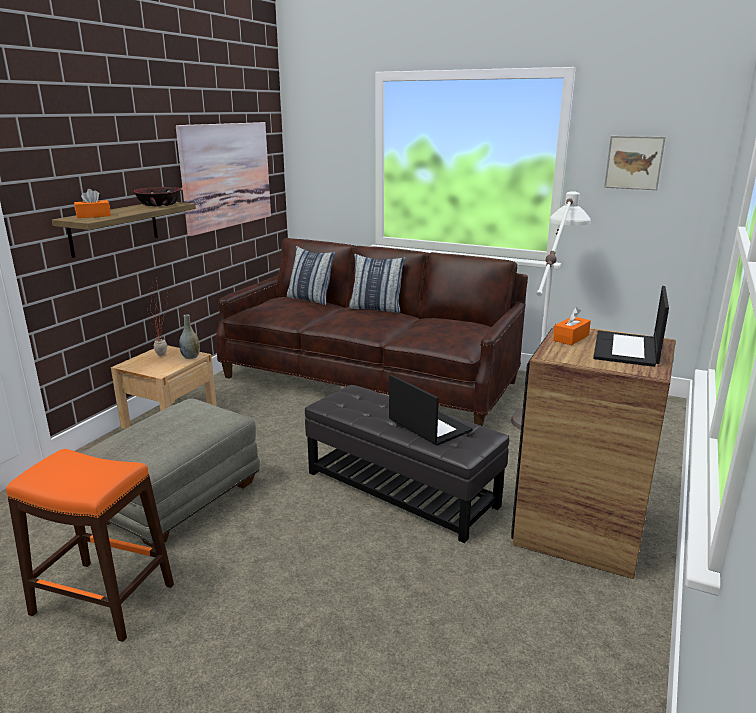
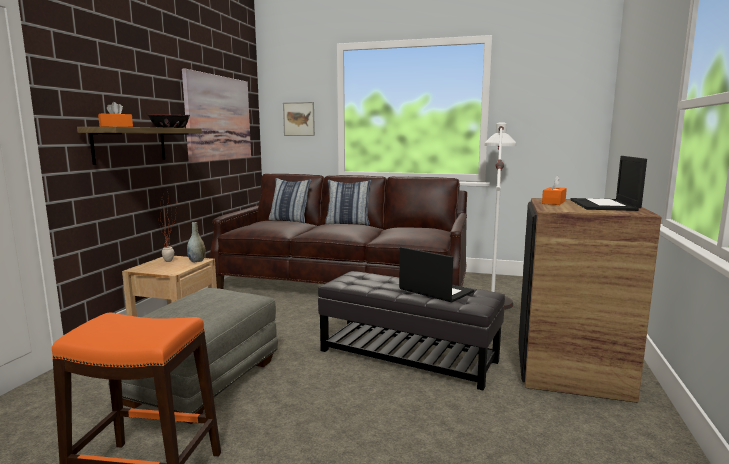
camera: 10 degrees left, 10 degrees down
picture [604,136,666,190] -> picture moved to [283,102,315,136]

